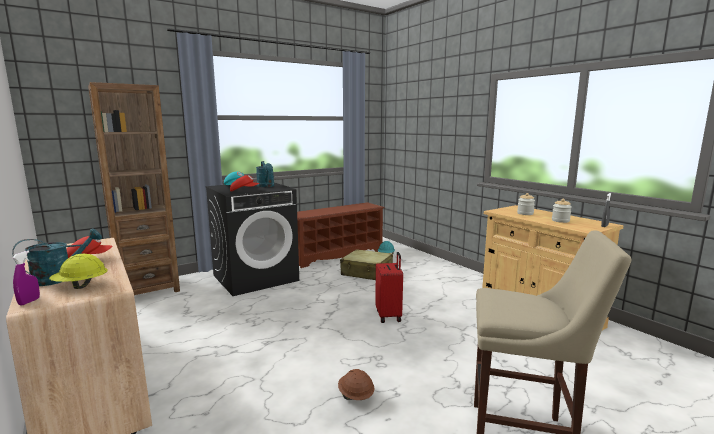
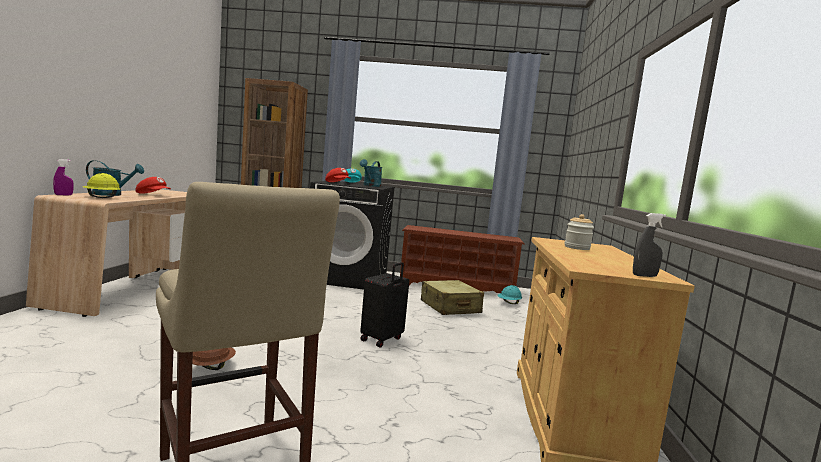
camera: 40 degrees right, 5 degrees down
red suitcase [375,252,403,323] -> black suitcase [360,262,409,347]
jar [552,199,572,223] -> none

